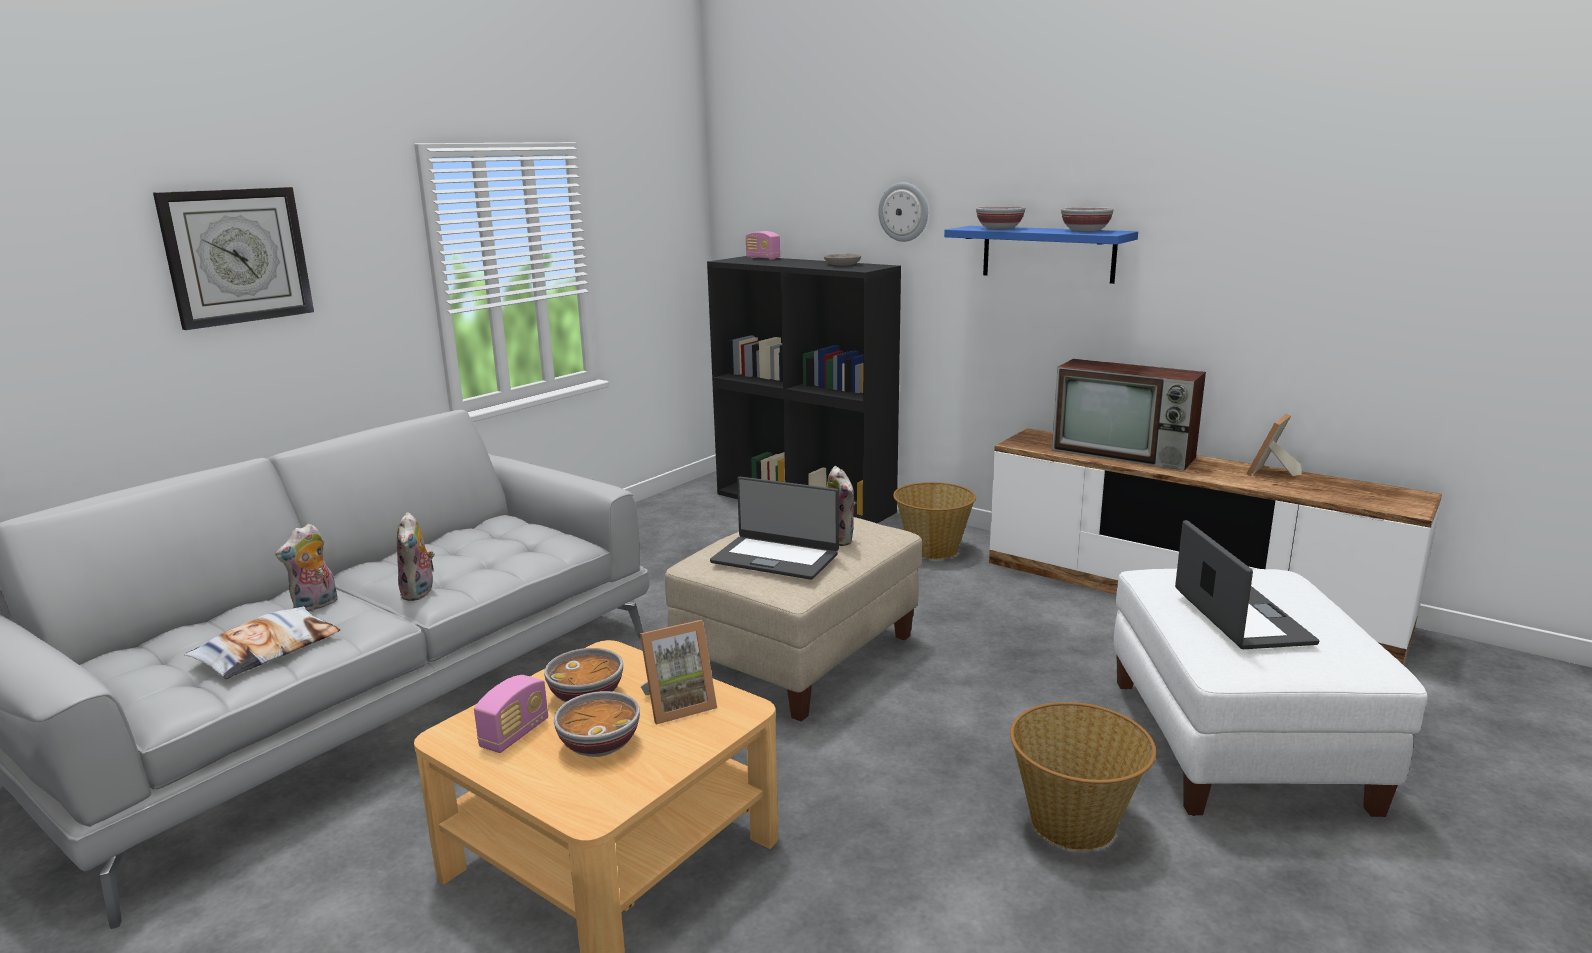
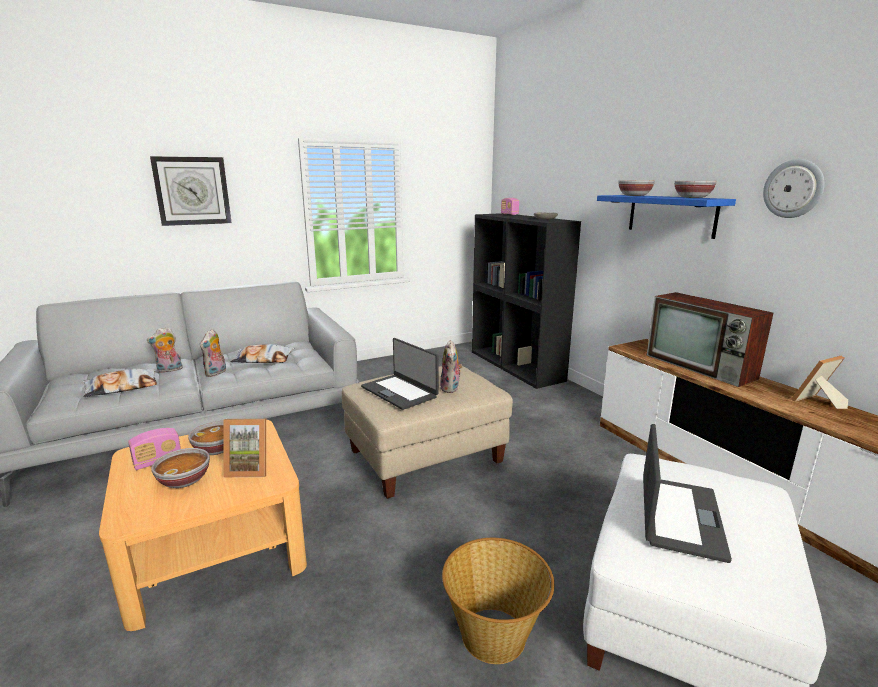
camera: 25 degrees right, 0 degrees up
wall clock [878,182,928,242] -> wall clock moved to [763,159,825,218]
basket [893,482,976,559] -> none
none -> pillow [231,344,294,363]

